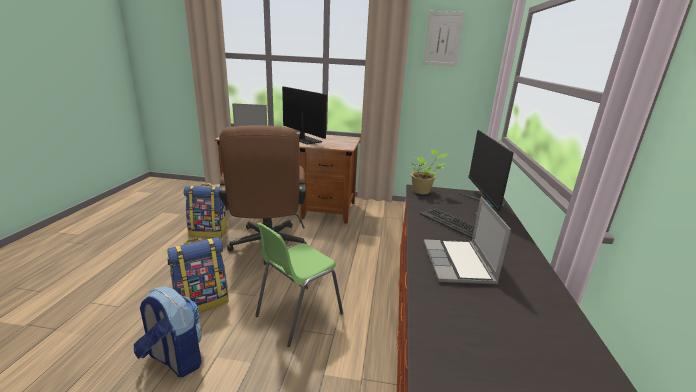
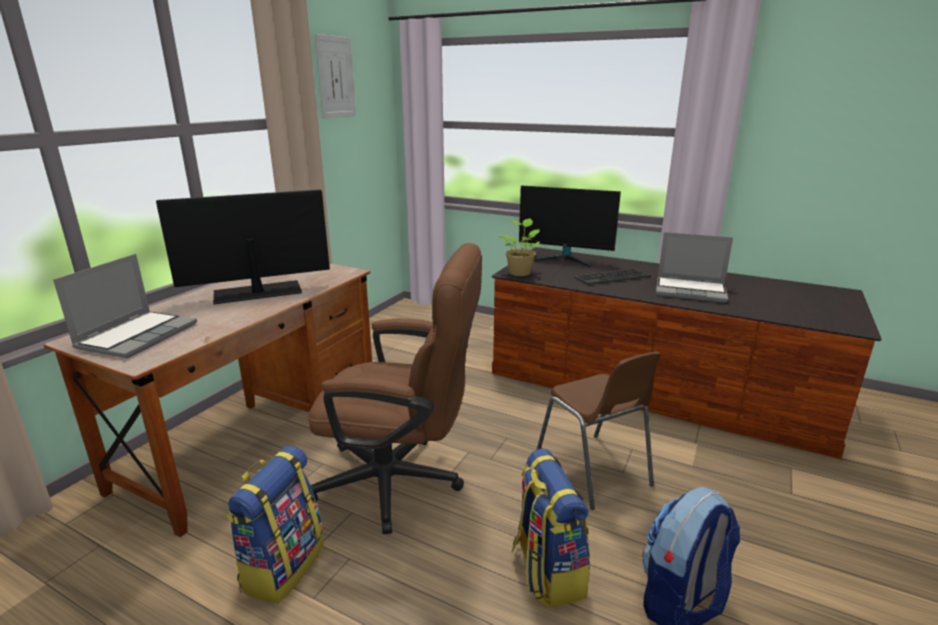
camera: 70 degrees left, 0 degrees up
green chair [255,223,343,347] -> brown chair [536,351,661,510]

